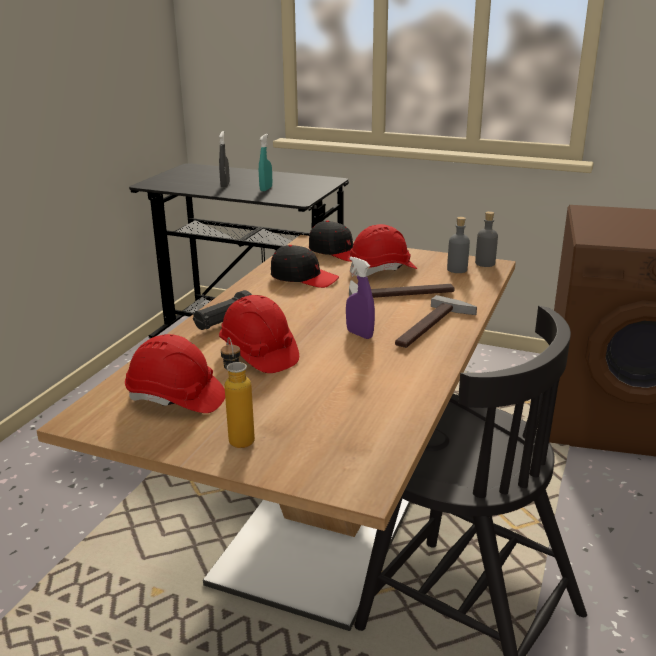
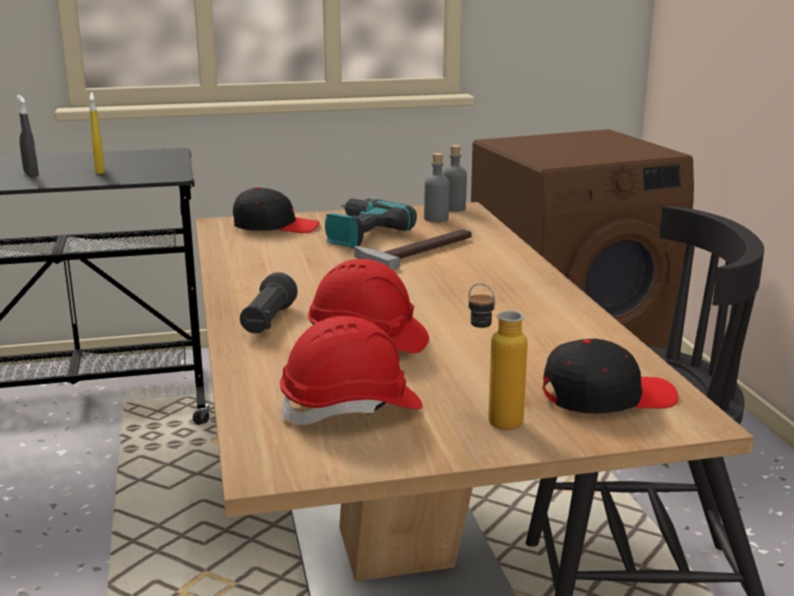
camera: 35 degrees left, 5 degrees down
turquoise spray bottle [259,134,272,191] -> yellow spray bottle [89,93,105,174]
black cap [271,245,339,288] -> black cap moved to [542,339,678,414]
purple spray bottle [346,257,375,339] -> none
red hard hat [349,224,417,277] -> power drill [325,198,417,249]
hammer [395,295,477,348] -> none

